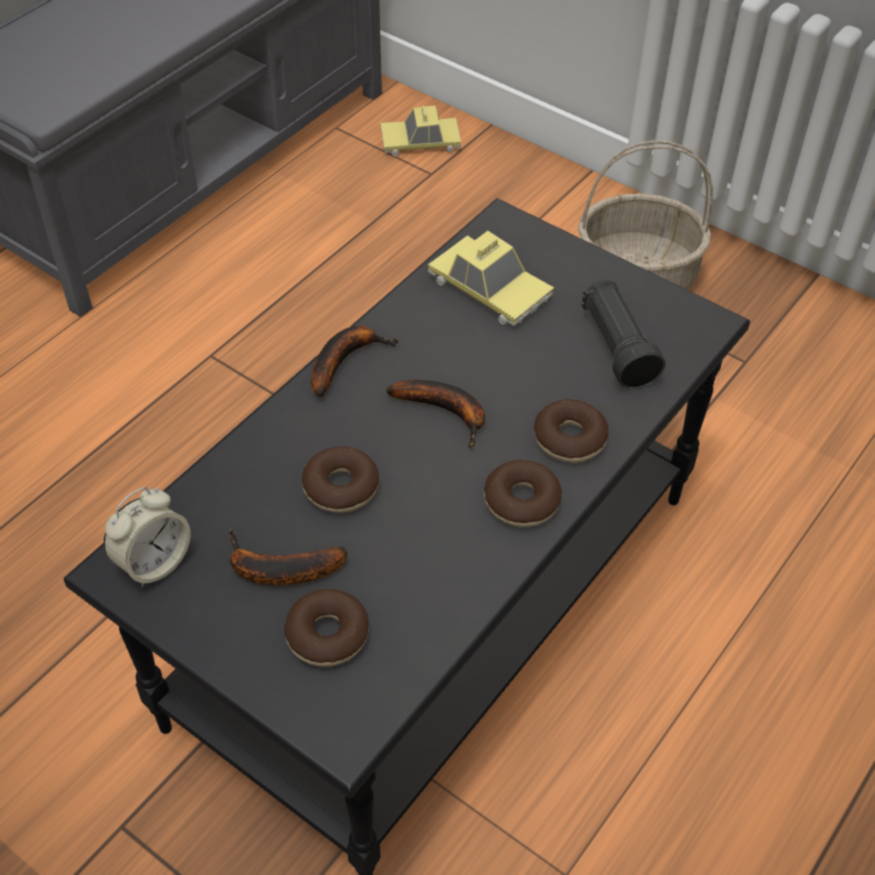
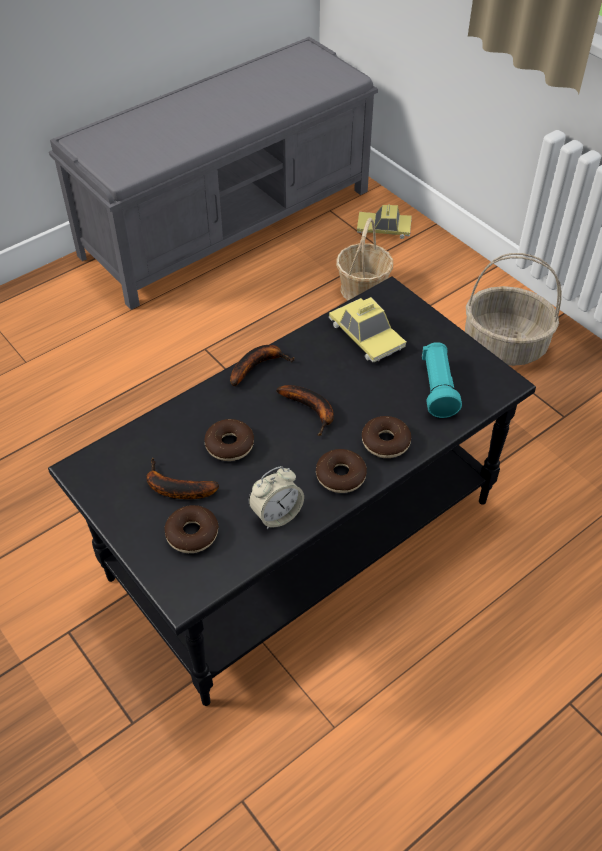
camera: 15 degrees right, 0 degrees up
alarm clock [103,487,191,588] -> alarm clock moved to [249,466,304,529]
black flashlight [582,280,665,389] -> turquoise flashlight [422,342,462,418]
none -> basket [336,217,393,300]

